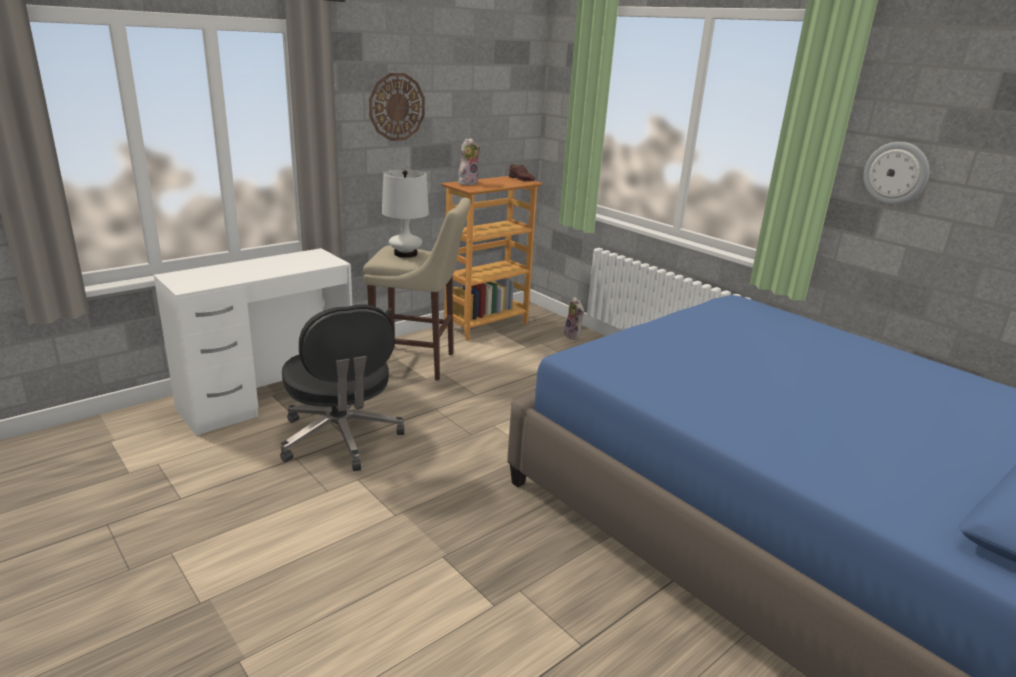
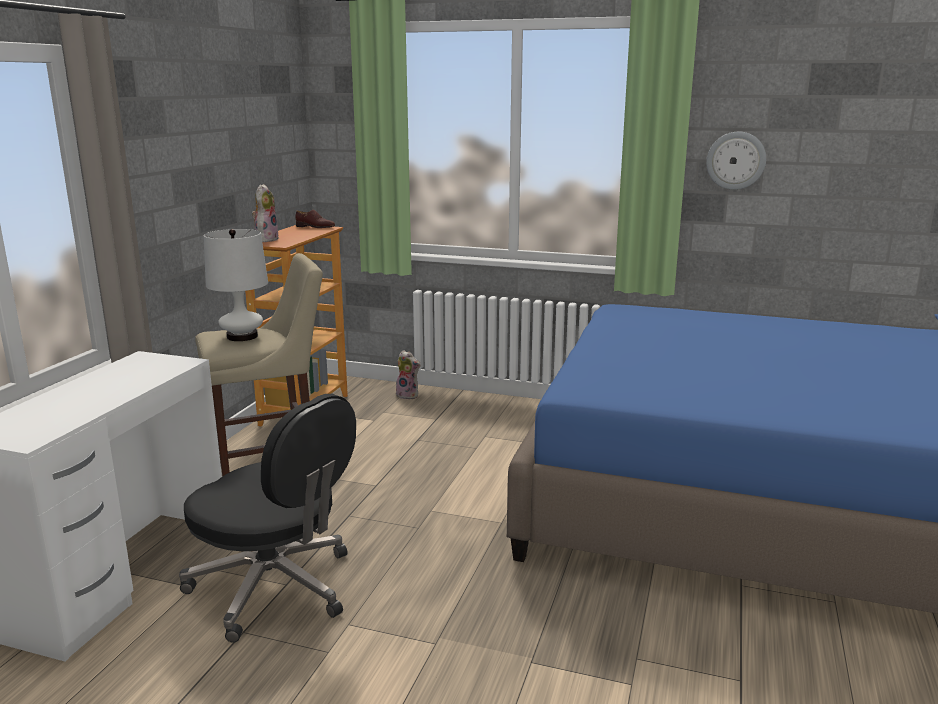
camera: 30 degrees left, 5 degrees down
wall clock [369,73,425,141] -> none

